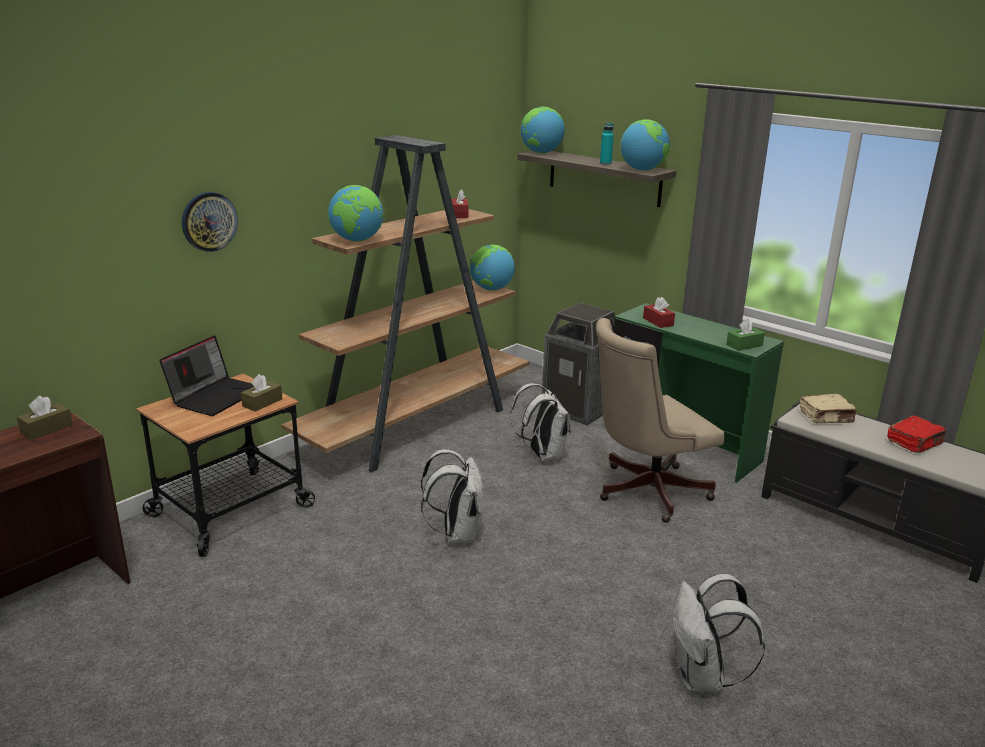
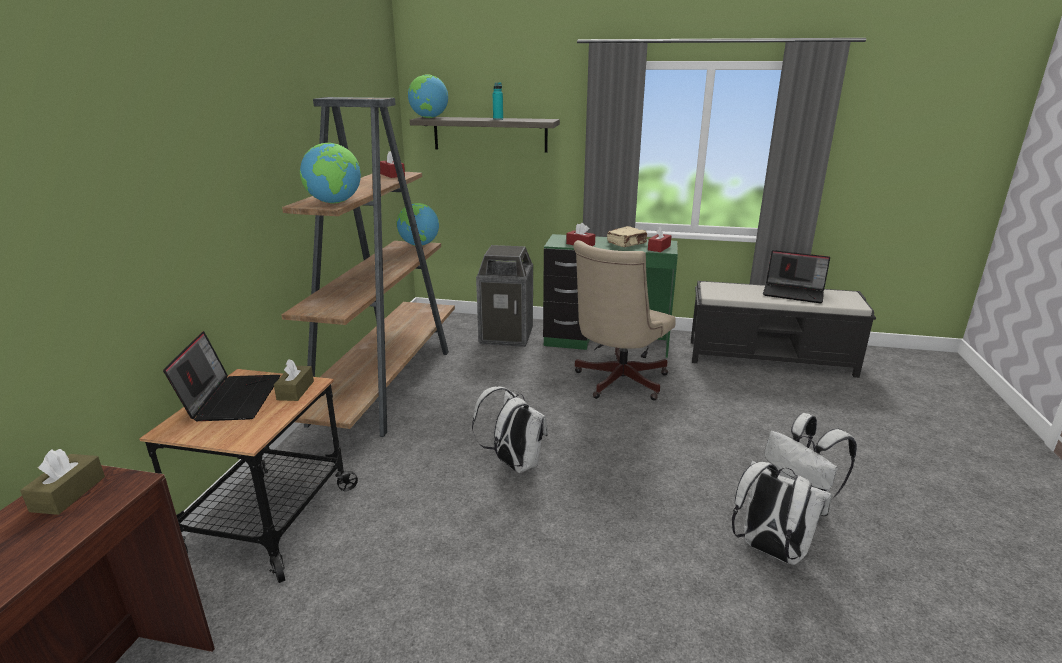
camera: 30 degrees left, 0 degrees up
wall clock [182,192,238,252] -> none
white backpack [510,383,571,461] -> white backpack moved to [732,460,832,565]
globe [620,119,670,171] -> none
green tissue box [726,319,765,351] -> red tissue box [648,226,671,252]
beige book [800,393,857,423] -> beige book moved to [607,226,647,247]
red book [887,416,946,453] -> laptop [763,250,830,303]

